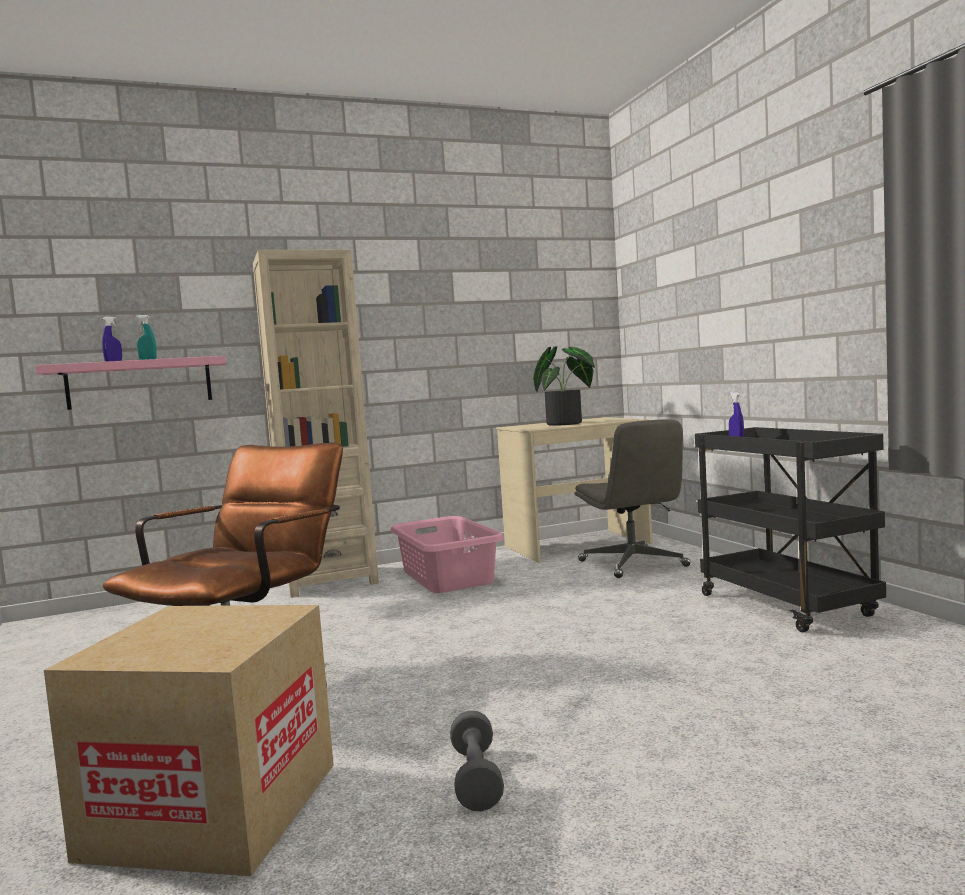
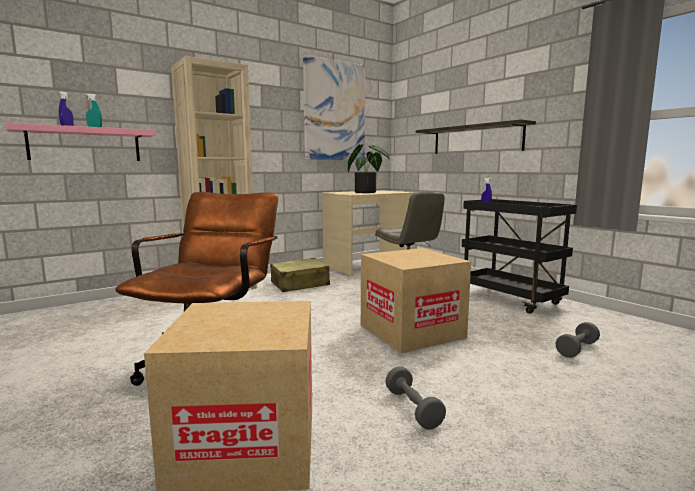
camera: 15 degrees left, 5 degrees up
pink laundry basket [390,516,504,593] -> beige suitcase [270,258,330,292]
none -> picture [303,55,365,160]
none -> cardboard box [361,248,471,353]
none -> shelf [416,119,536,154]
none -> grey dumbbell [555,322,600,358]

